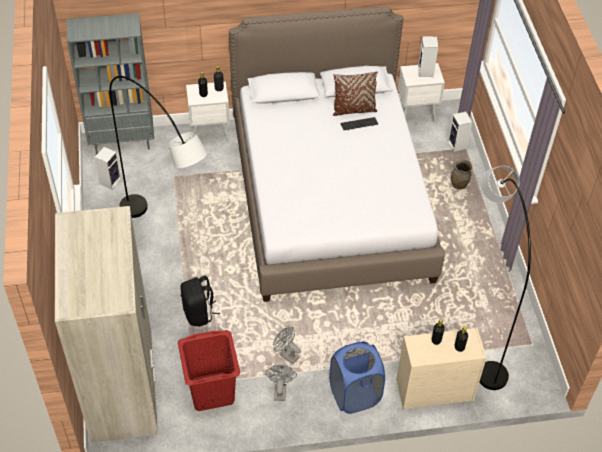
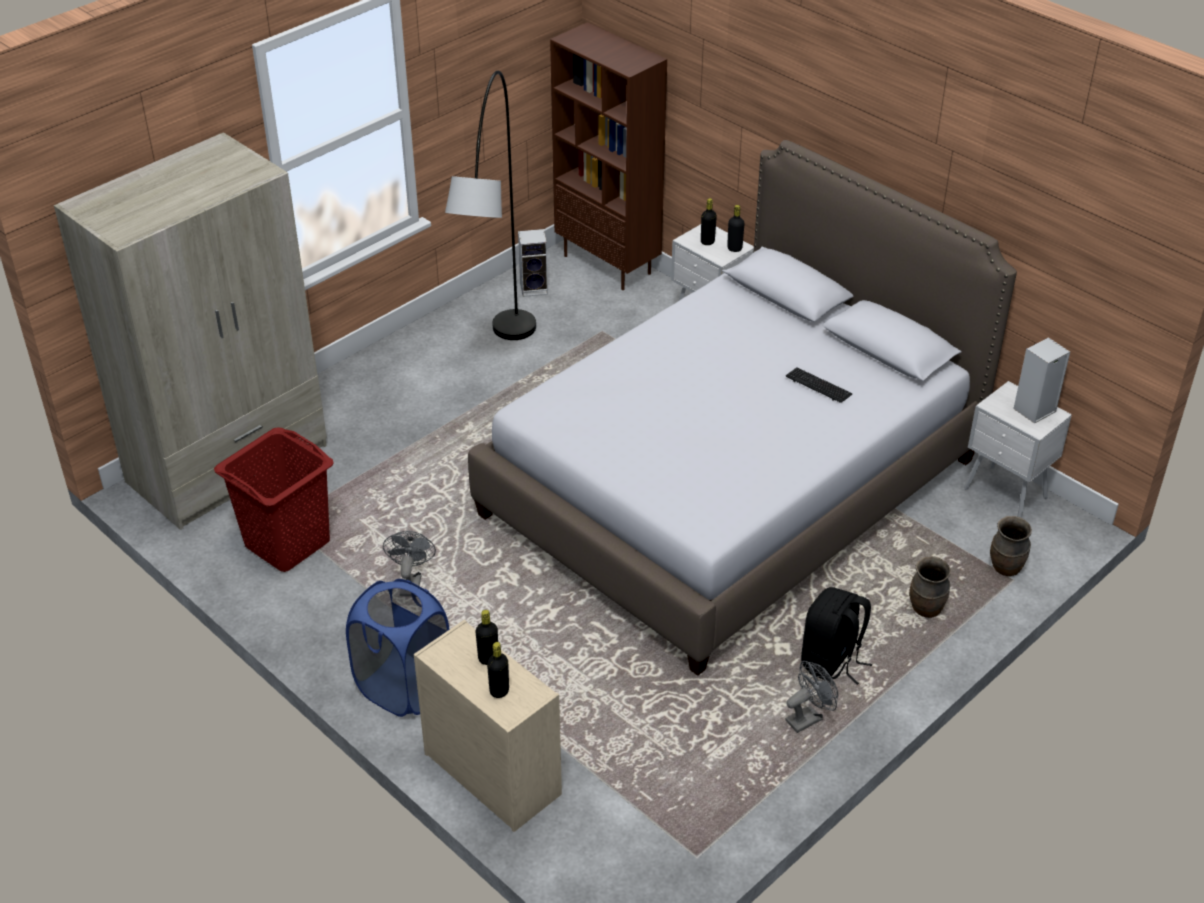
camera: 55 degrees right, 10 degrees down
grey bookcase [67,13,154,154] -> brown bookcase [550,22,667,290]
black backpack [180,275,220,327] -> black backpack moved to [801,587,872,685]
grey fan [265,365,297,401] -> grey fan moved to [785,661,838,733]
brown pillow [333,71,378,116] -> none
speaker [448,111,472,152] -> brown vase [990,516,1032,576]
grey floor lamp [479,166,531,390] -> none

